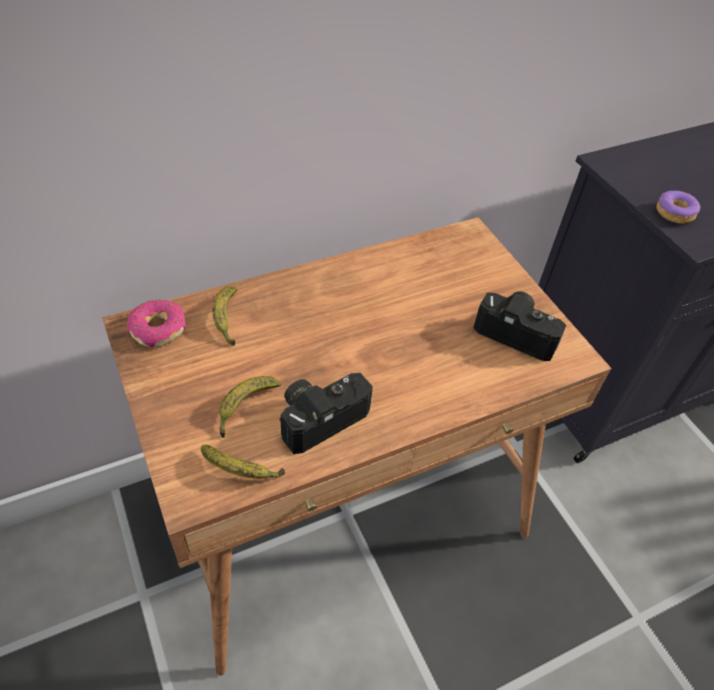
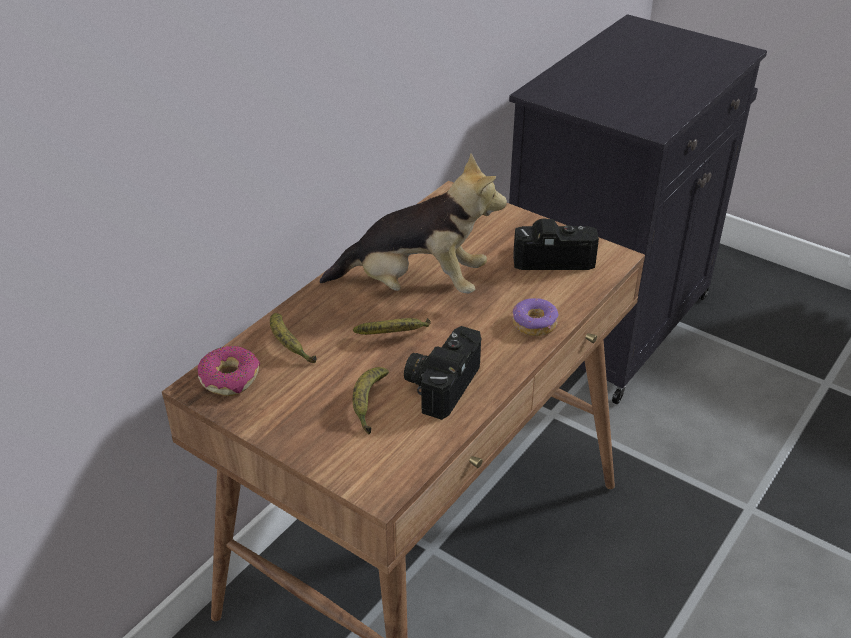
camera: 25 degrees left, 10 degrees down
banana [201,445,285,479] -> banana moved to [353,318,431,335]
donut [656,191,700,224] -> donut moved to [512,298,559,336]
none -> plush toy [319,153,507,294]

